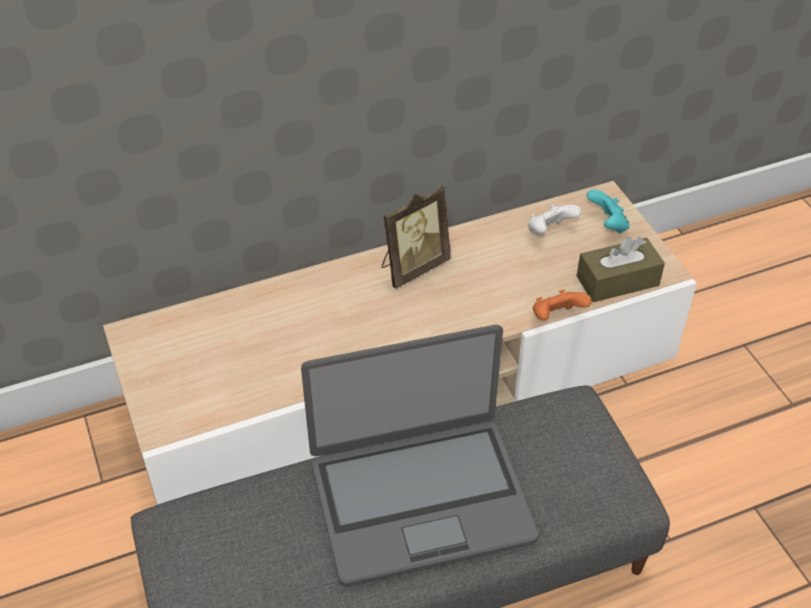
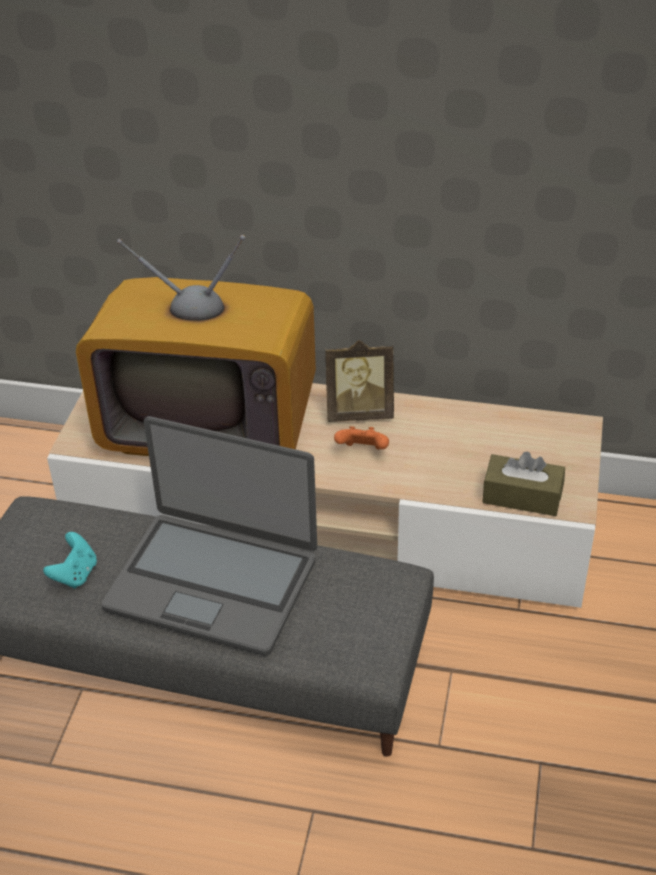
camera: 35 degrees right, 5 degrees down
white game controller [528,204,582,234] -> none
orange game controller [533,289,592,320] -> orange game controller moved to [334,426,389,450]
turquoise game controller [587,189,630,233] -> turquoise game controller moved to [43,532,97,589]
none -> television [76,235,316,456]

